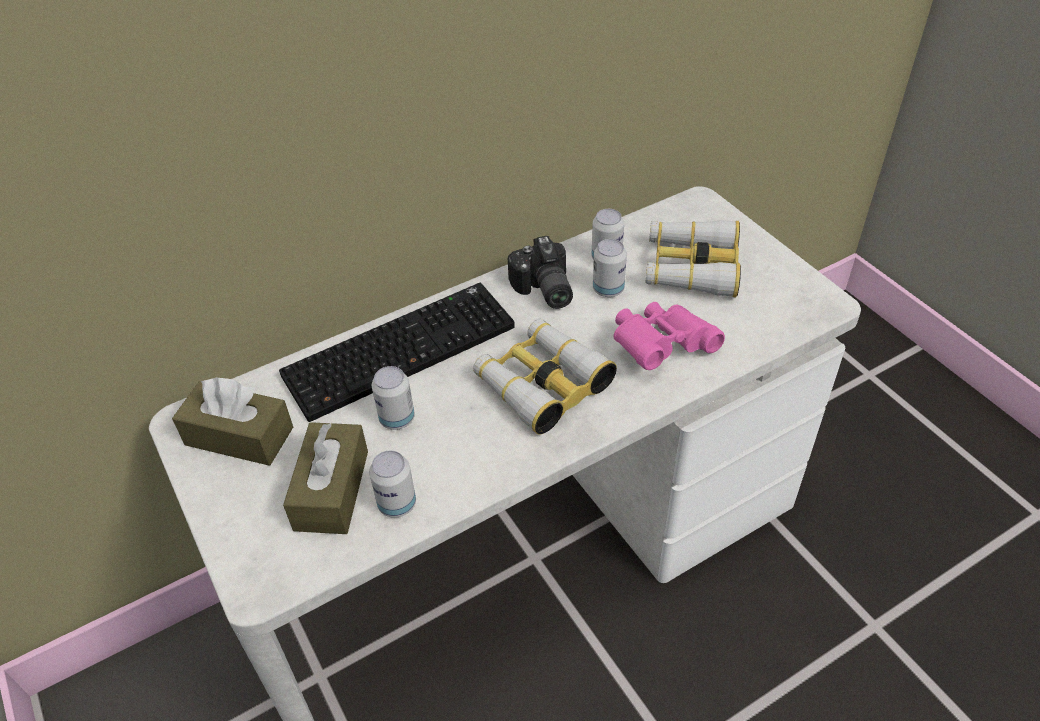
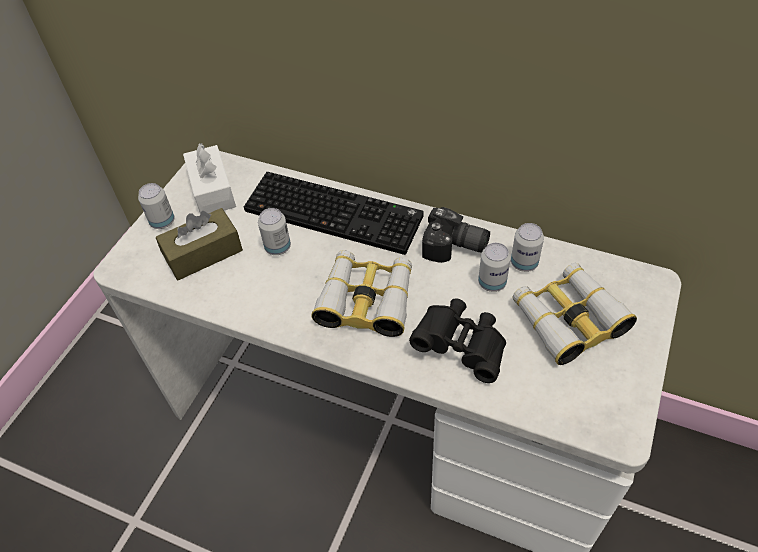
camera: 55 degrees right, 5 degrees up
brown tissue box [172,377,293,466] -> white tissue box [183,143,236,214]
can [369,451,416,518] -> can moved to [138,183,175,229]
camera [508,236,573,309] -> camera turned 105 degrees counterclockwise [422,207,490,263]
pink binoculars [614,302,725,370] -> black binoculars [409,298,506,383]

